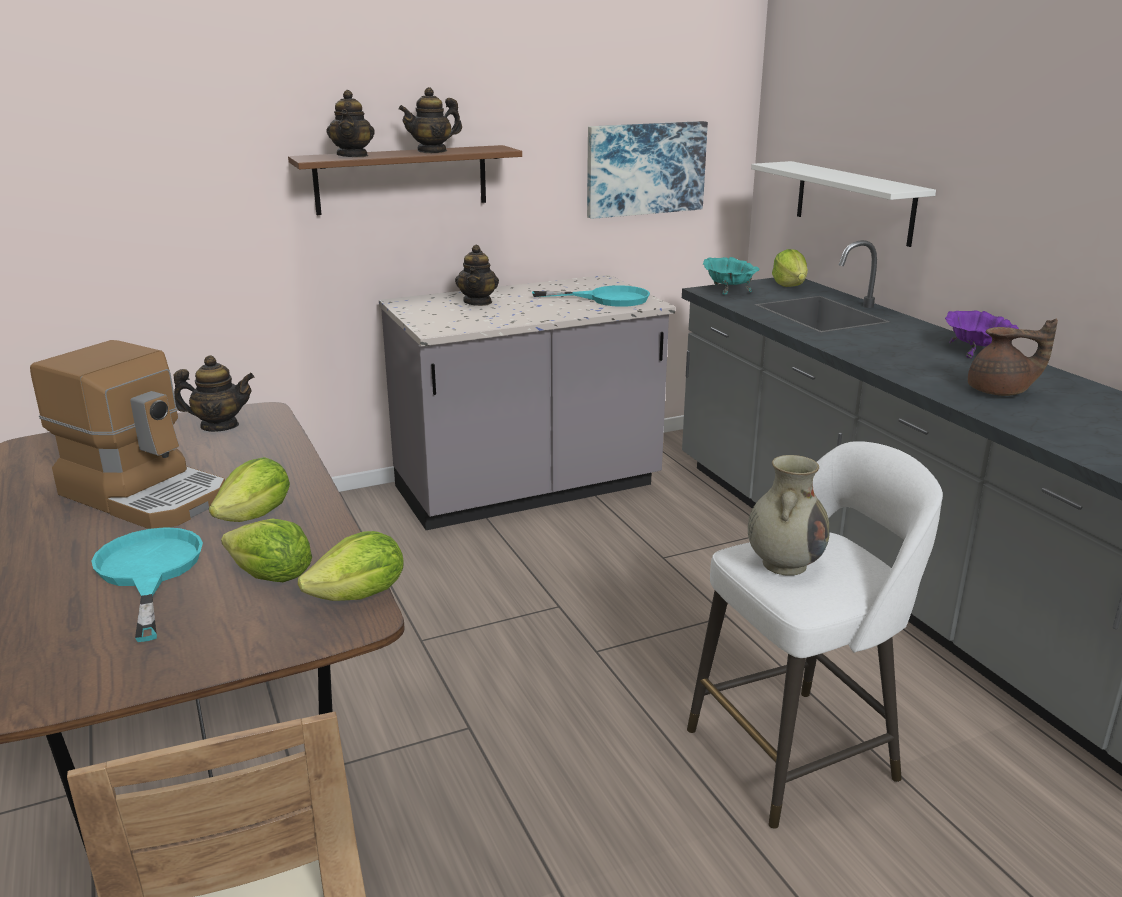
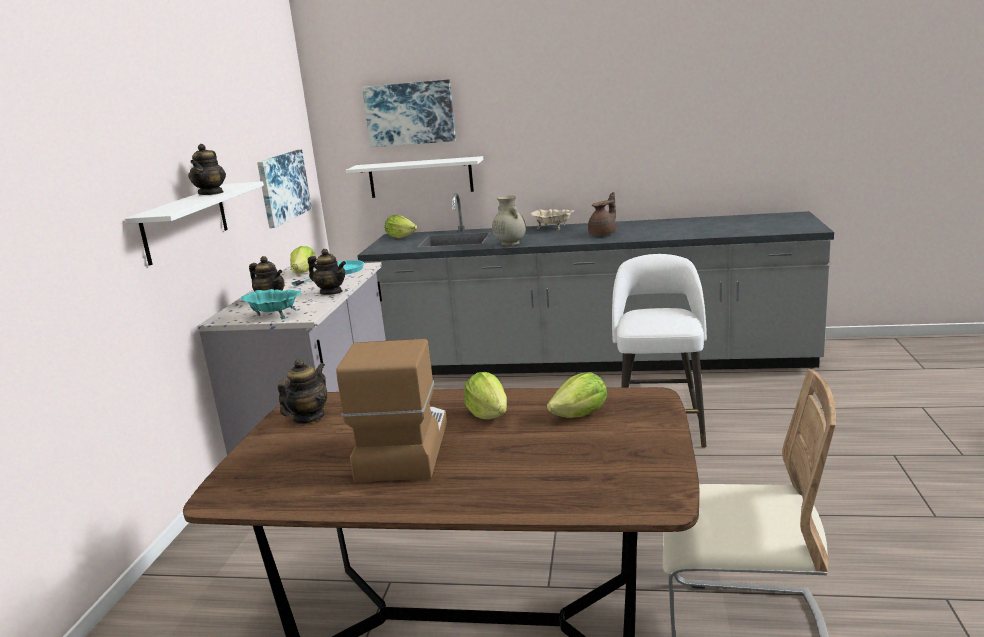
camera: 55 degrees left, 5 degrees down
coffee machine [30,340,225,529] -> coffee machine turned 60 degrees counterclockwise [336,339,447,482]
turquoise frying pan [91,527,203,642] -> none
brown shelf [288,145,522,215] -> white shelf [125,181,264,266]
lettuce [298,531,404,601] -> lettuce moved to [290,246,315,274]
teapot [327,90,375,157] -> teapot moved to [308,249,346,295]
turquoise bowl [703,257,760,295] -> turquoise bowl moved to [241,289,301,319]
beige vase [748,455,830,576] -> beige vase moved to [492,196,526,246]
purple bowl [945,311,1019,358] -> beige bowl [530,209,574,230]
none -> picture [362,79,456,147]

